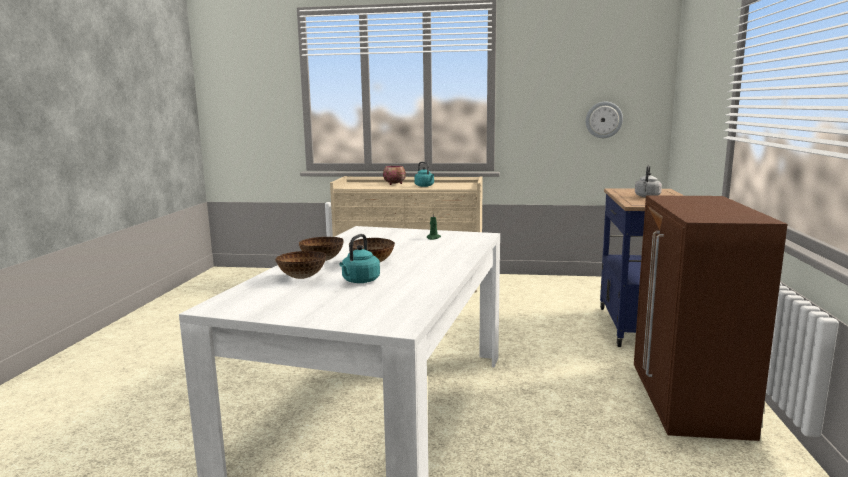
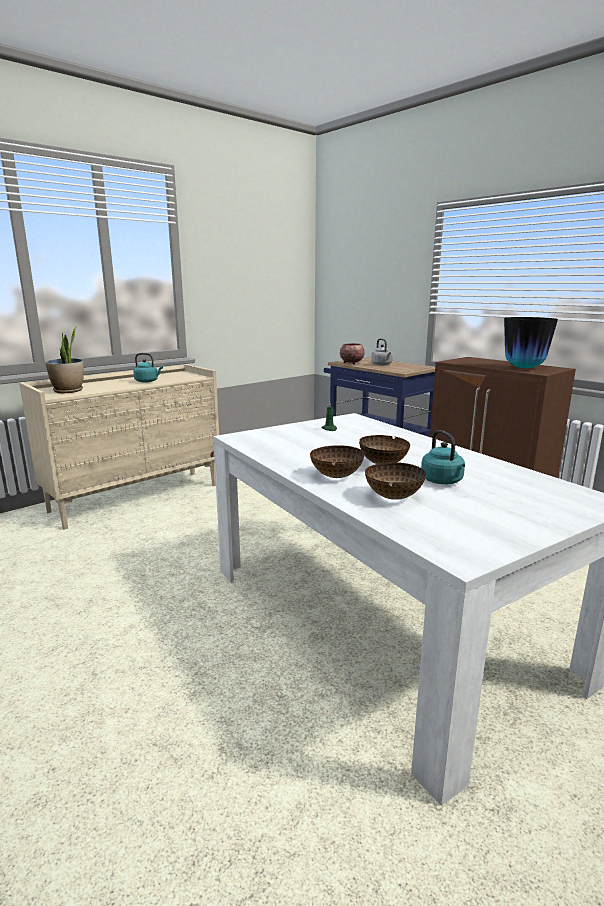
camera: 50 degrees left, 5 degrees up
bowl [383,166,406,185] -> bowl moved to [340,343,365,365]
wall clock [586,102,623,138] -> none
none -> potted plant [45,326,84,393]
none -> vase [504,317,558,368]

